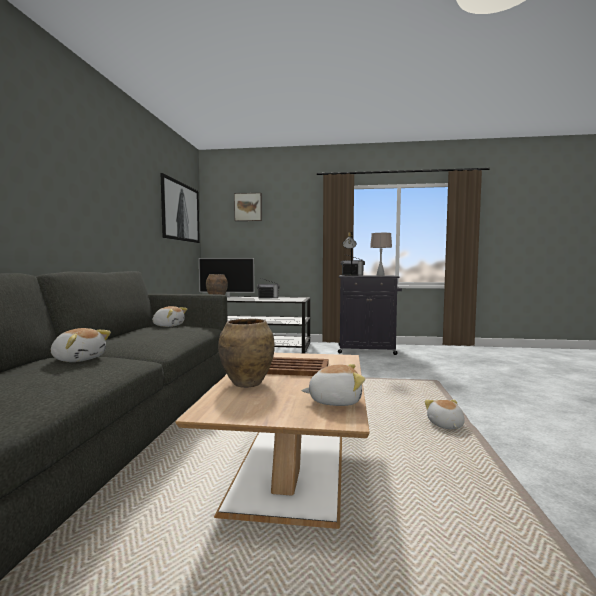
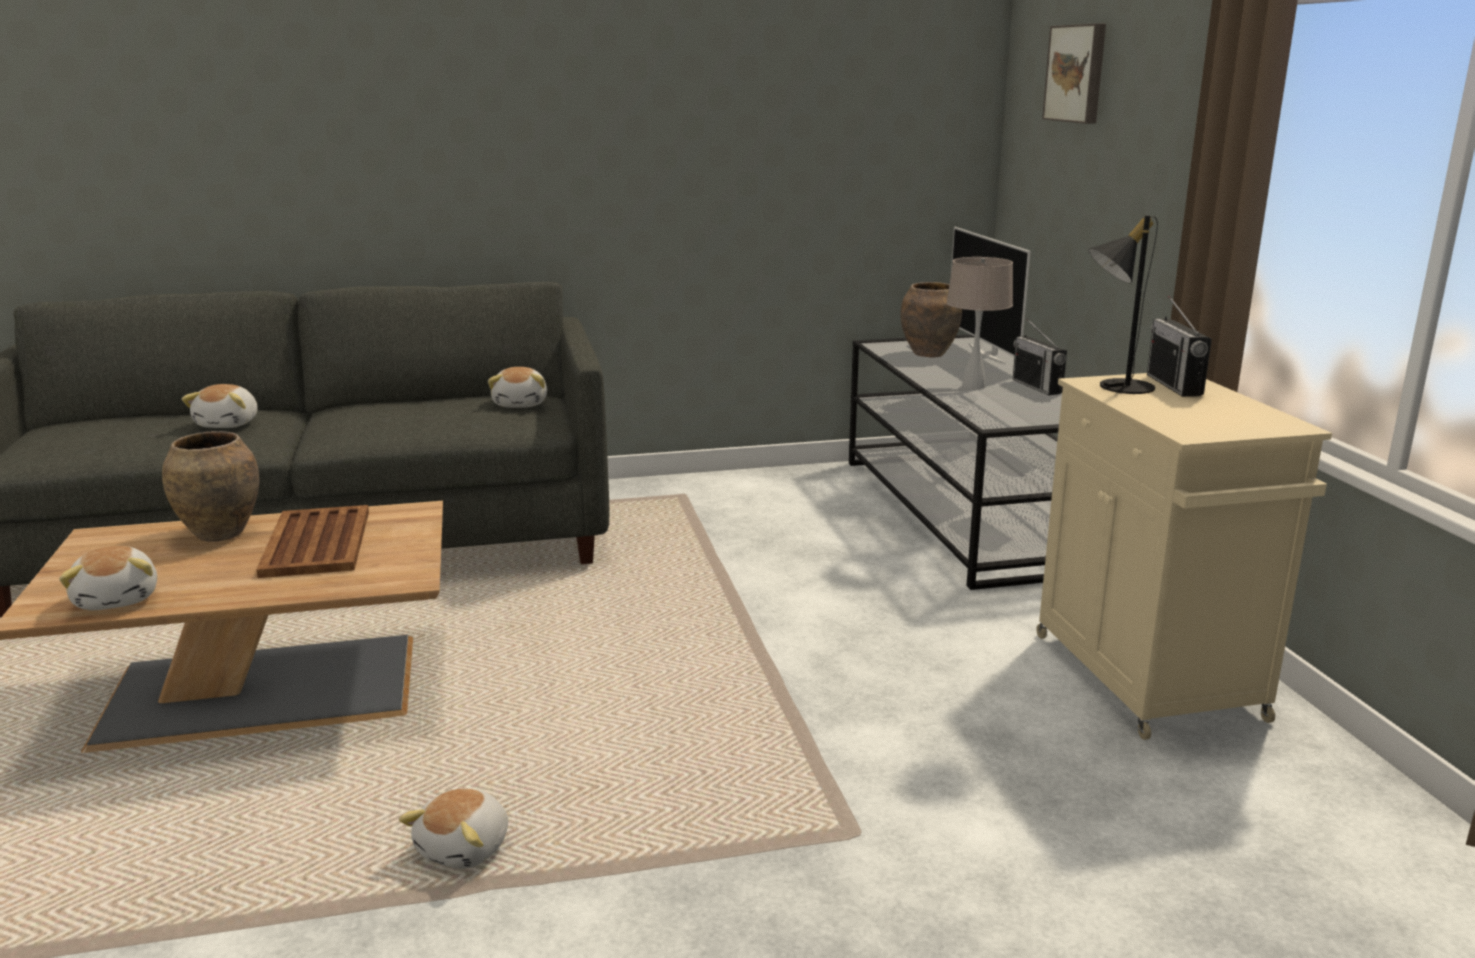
camera: 70 degrees right, 15 degrees up
picture [161,173,200,243] -> none
black cabinet [338,275,402,355] -> beige cabinet [1036,373,1332,740]
beige table lamp [370,232,392,276] -> beige table lamp moved to [947,257,1013,389]
plush toy [425,400,465,429] -> plush toy turned 135 degrees clockwise [399,788,508,869]

